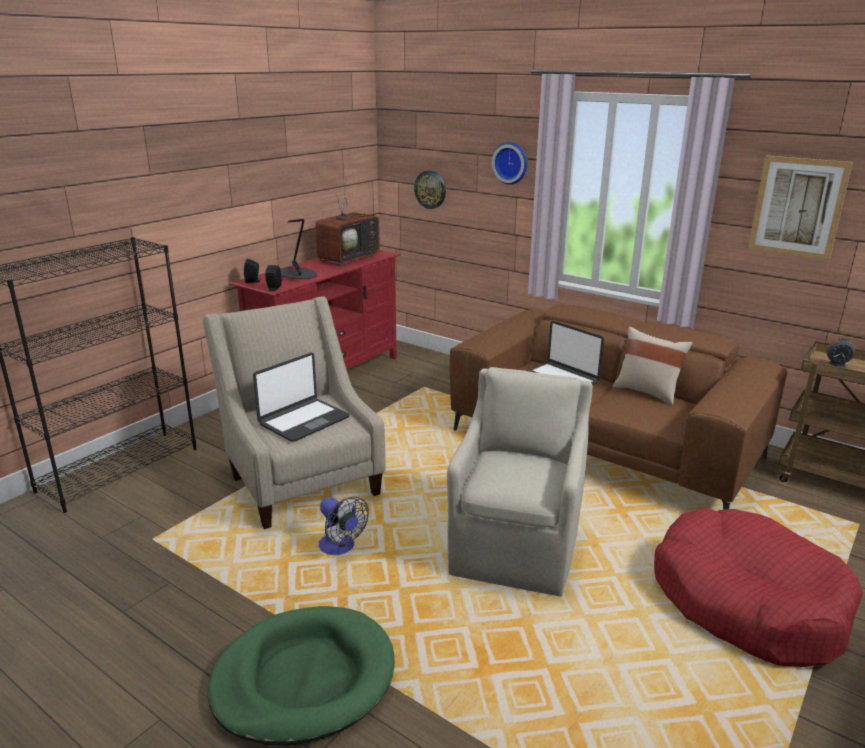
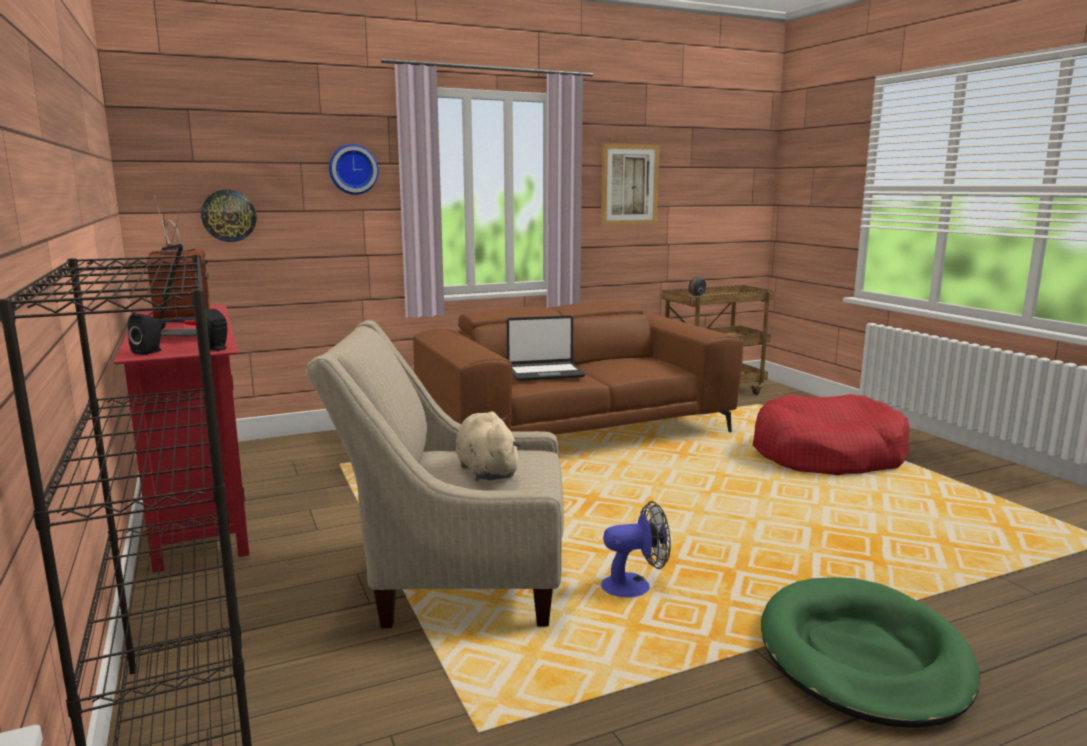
camera: 60 degrees left, 10 degrees down
laptop [253,353,350,442] -> beige plush toy [456,412,522,481]
beige armchair [447,367,593,596] -> none
beige pillow [613,326,693,405] -> none

